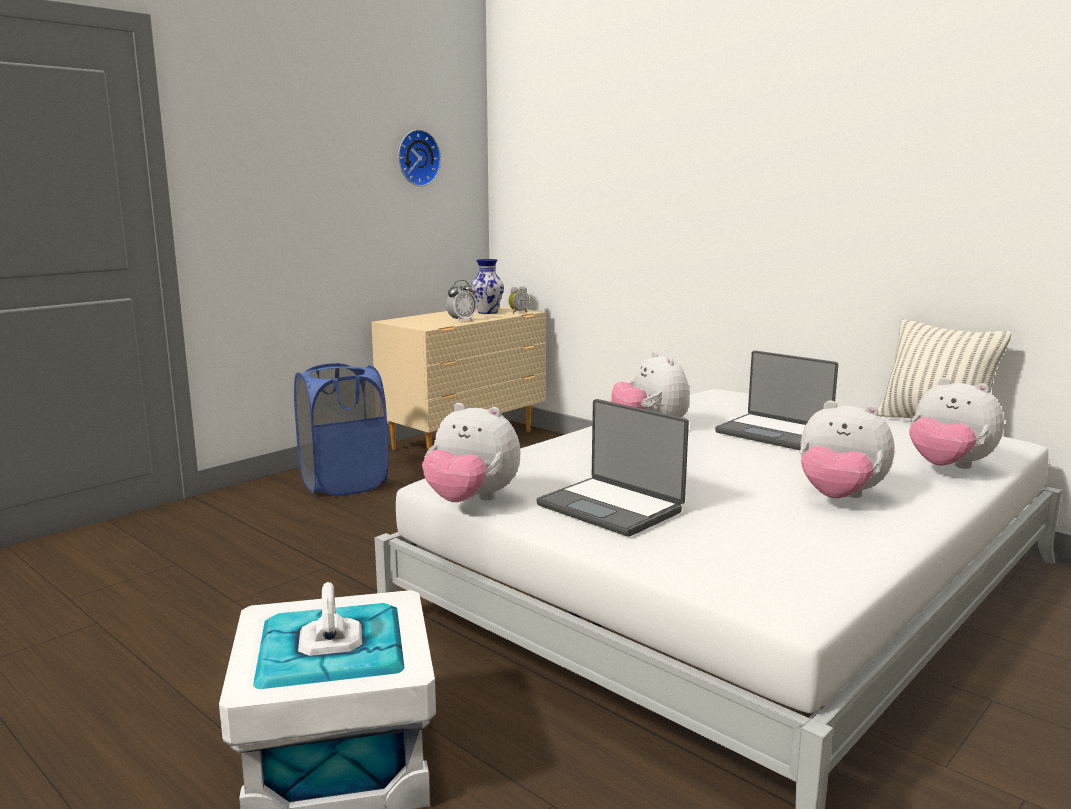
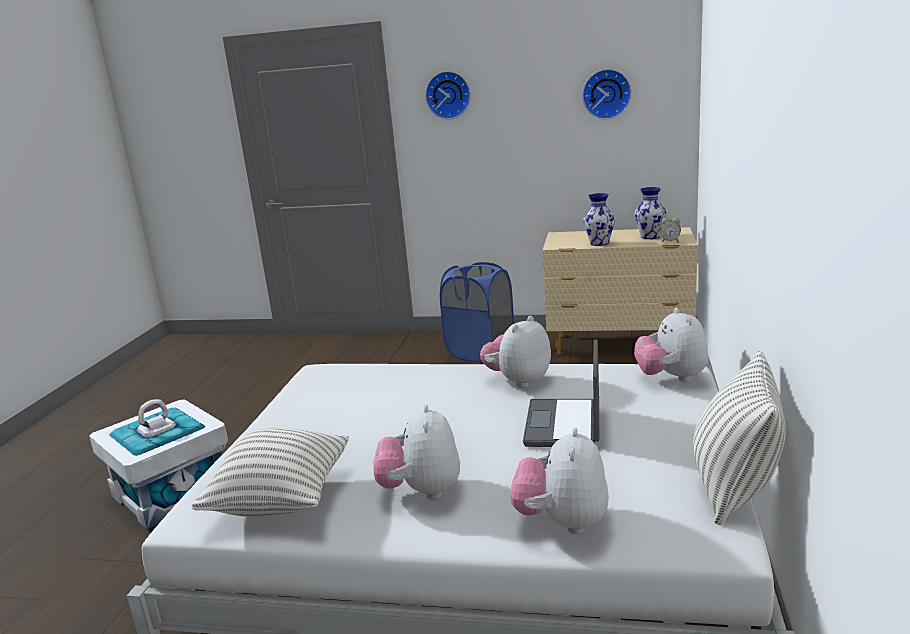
camera: 60 degrees right, 5 degrees up
plush toy [422,403,520,502] -> plush toy moved to [634,308,708,382]
alarm clock [446,280,477,322] -> vase [583,193,615,246]
laptop [536,399,689,537] -> none
none -> pillow [192,428,349,517]
none -> wall clock [425,71,471,120]

